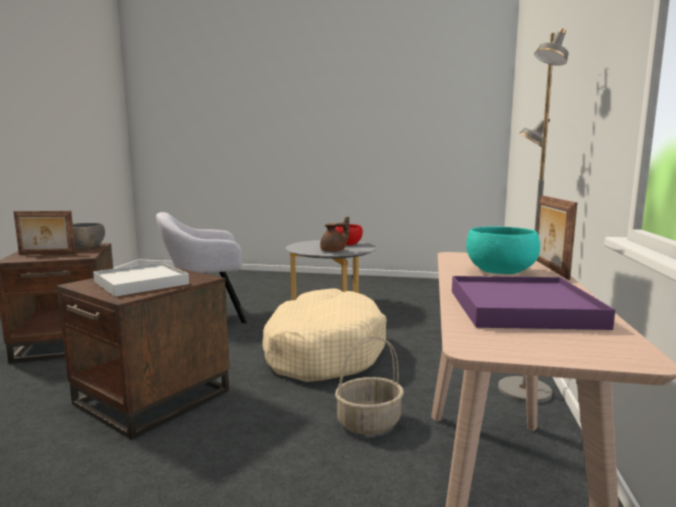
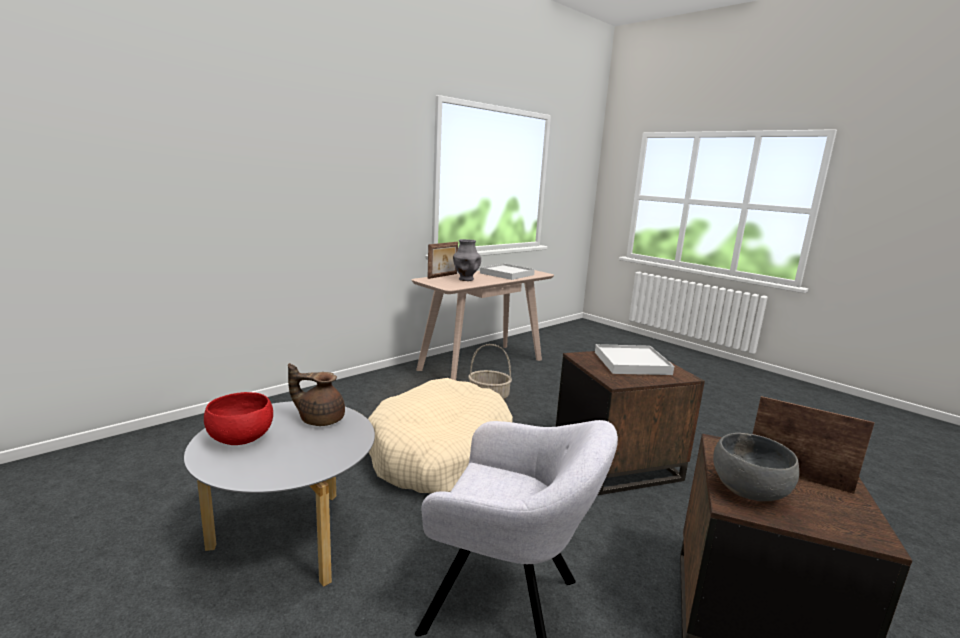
camera: 145 degrees left, 5 degrees up
purple tray [452,276,615,330] -> white tray [480,263,535,280]
turquoise bowl [466,226,540,274] -> grey vase [453,239,481,281]
grey floor lamp [498,28,569,403] -> none

